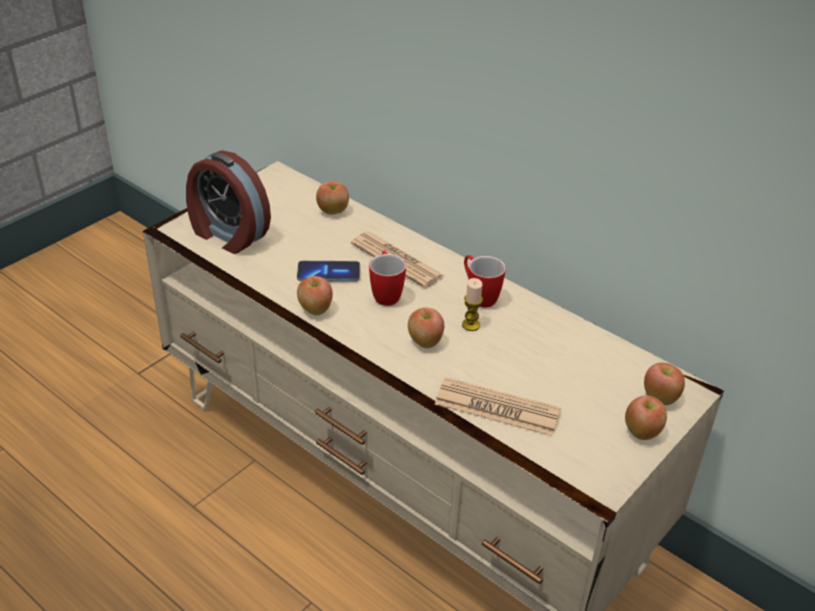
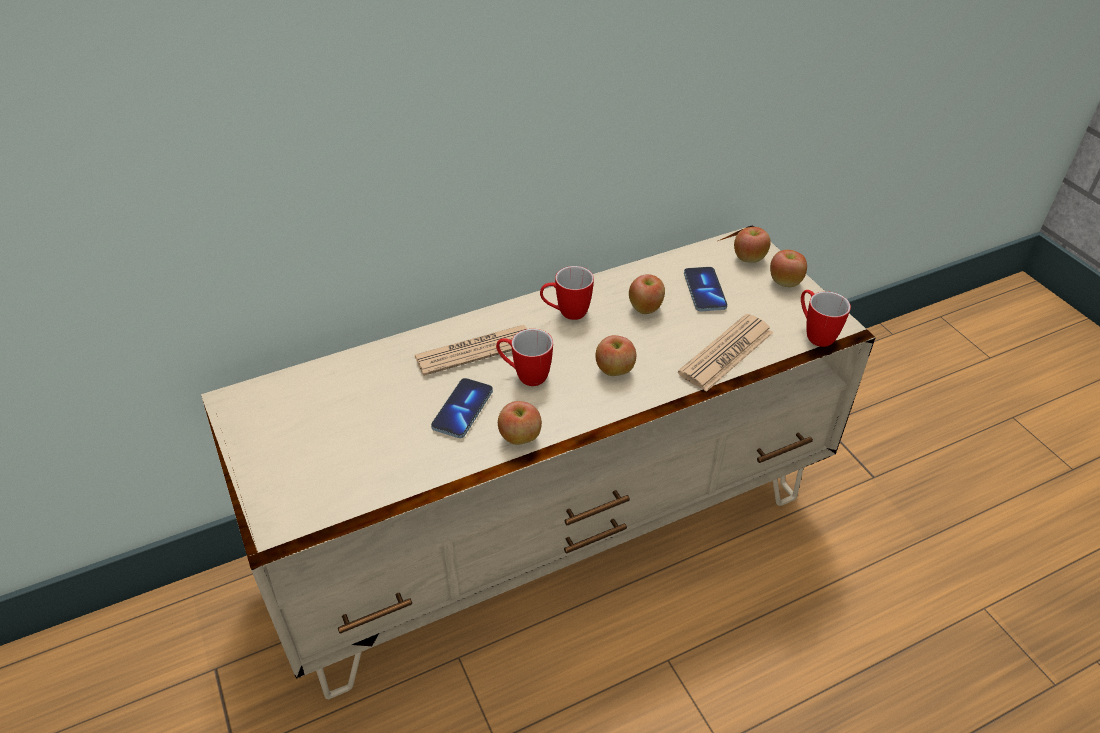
camera: 65 degrees left, 5 degrees up
alarm clock [186,150,271,254] -> none
apple [316,181,349,215] -> apple moved to [629,274,665,314]
candle [462,278,483,331] -> none
none -> phone [684,267,728,311]
none -> mug [801,290,851,347]

